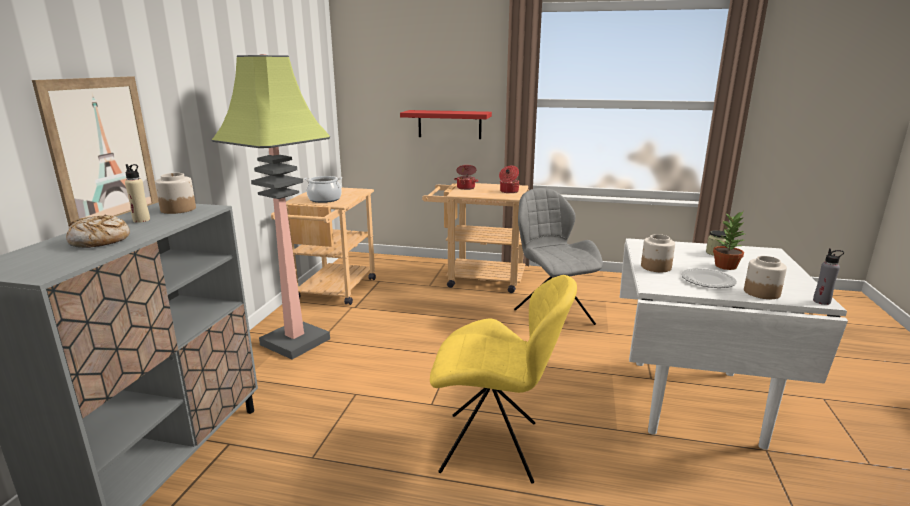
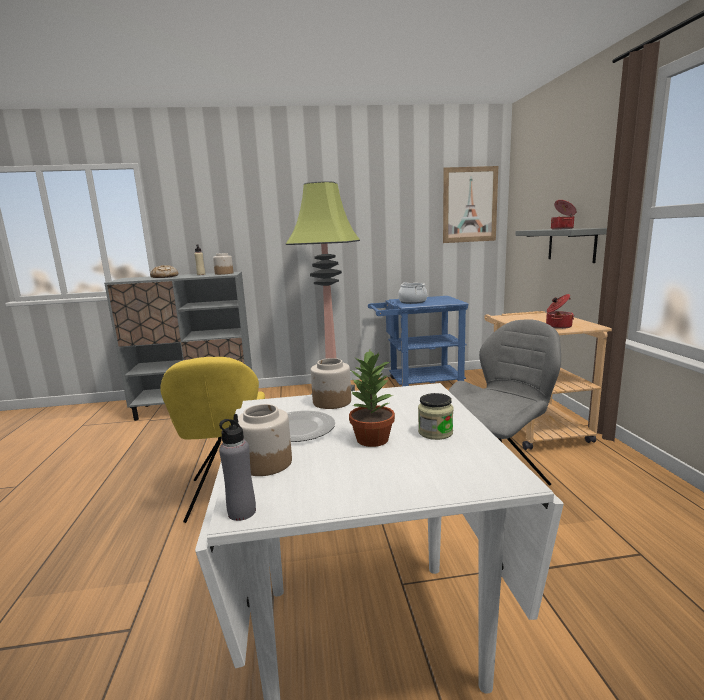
camera: 70 degrees right, 5 degrees down
picture [32,76,159,226] -> picture moved to [443,166,498,243]
beige cart [271,188,376,305] -> blue cart [368,296,469,386]
red shelf [400,110,492,139] -> grey shelf [515,228,607,263]
cooking pot [454,165,479,190] -> cooking pot moved to [551,200,576,230]

